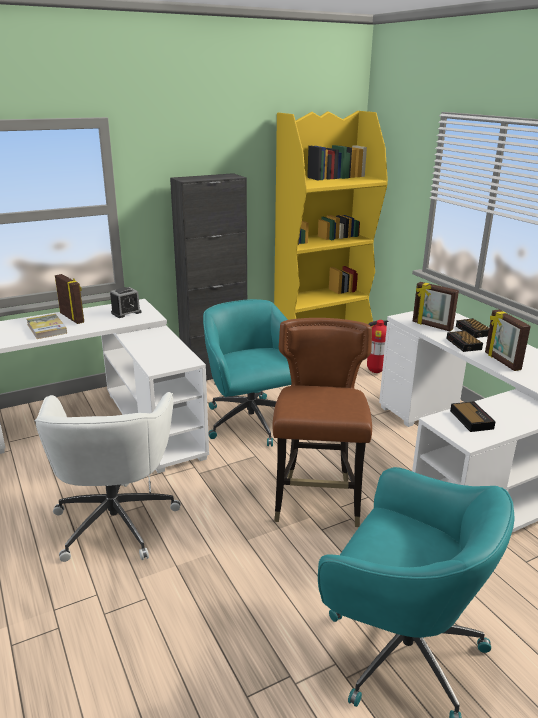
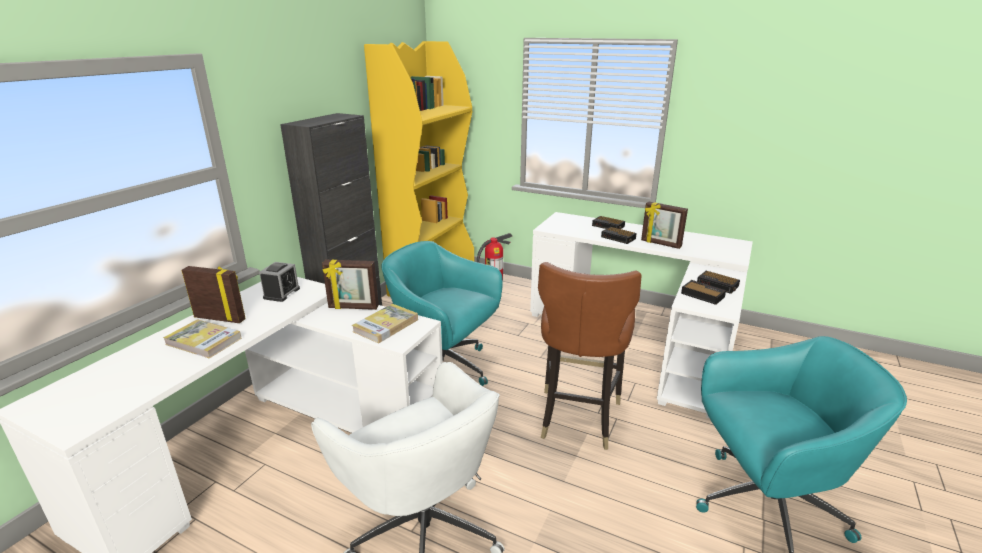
camera: 35 degrees left, 0 degrees up
brown chair [273,318,372,527] -> brown chair turned 135 degrees counterclockwise [538,262,642,450]
picture frame [413,282,459,331] -> picture frame moved to [322,260,379,310]
none -> book [352,304,418,343]
none -> alarm clock [697,271,740,294]

